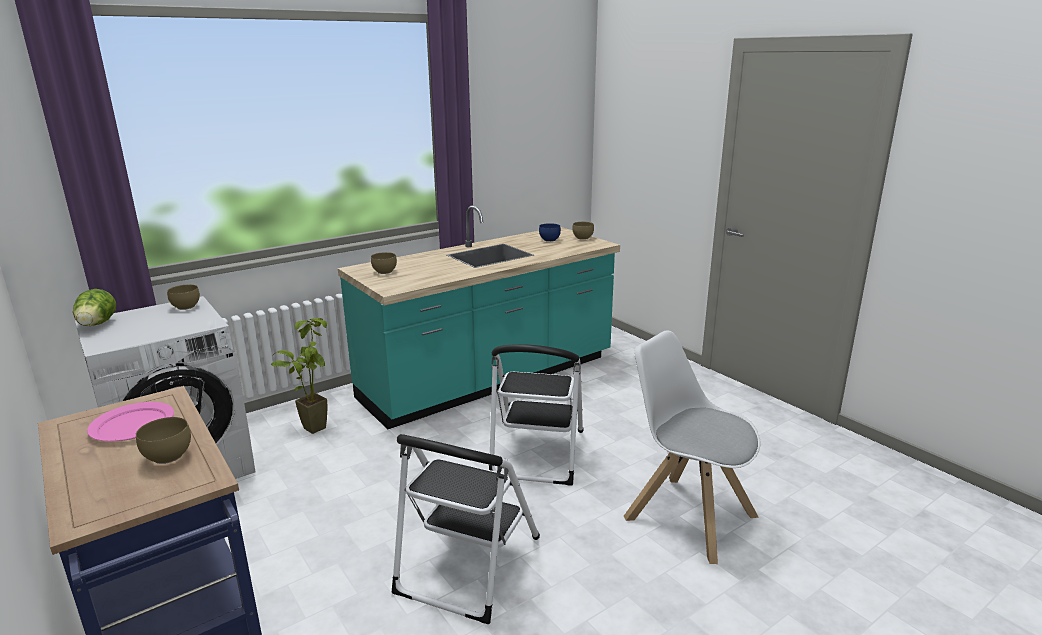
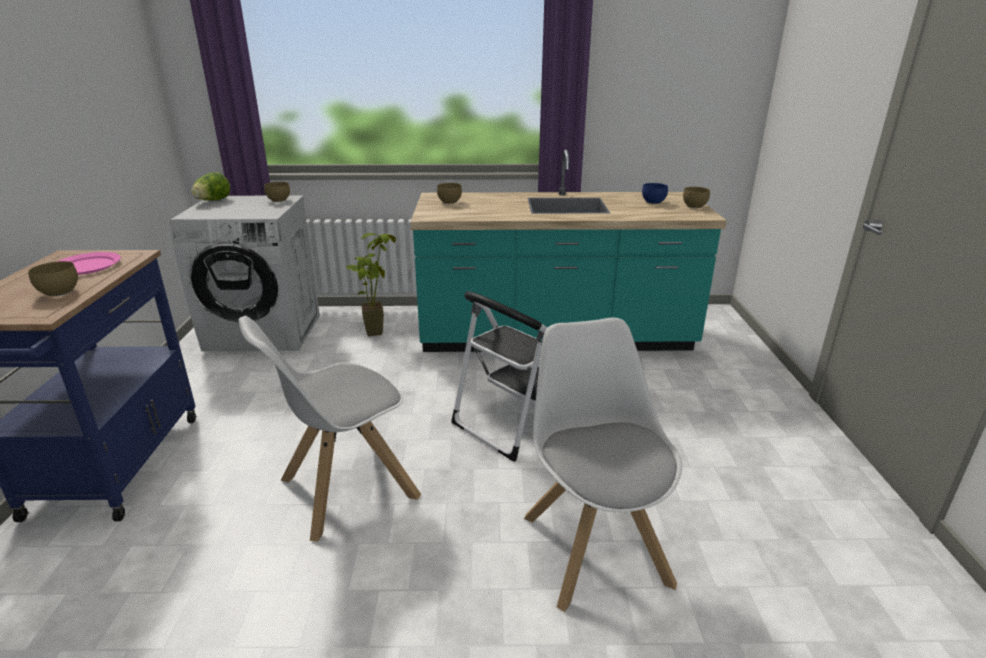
camera: 35 degrees right, 5 degrees up
step ladder [392,434,540,624] -> chair [239,316,421,541]

